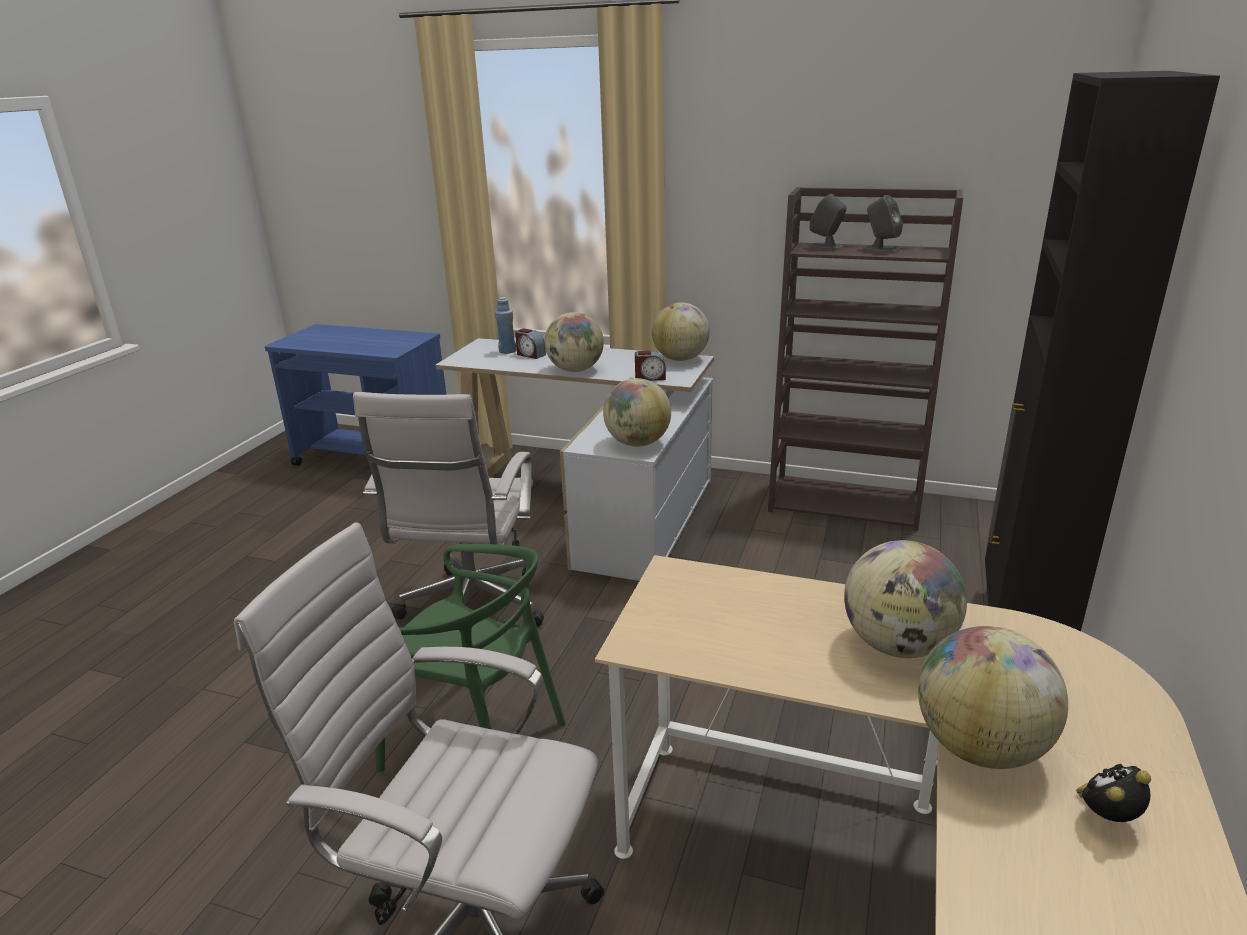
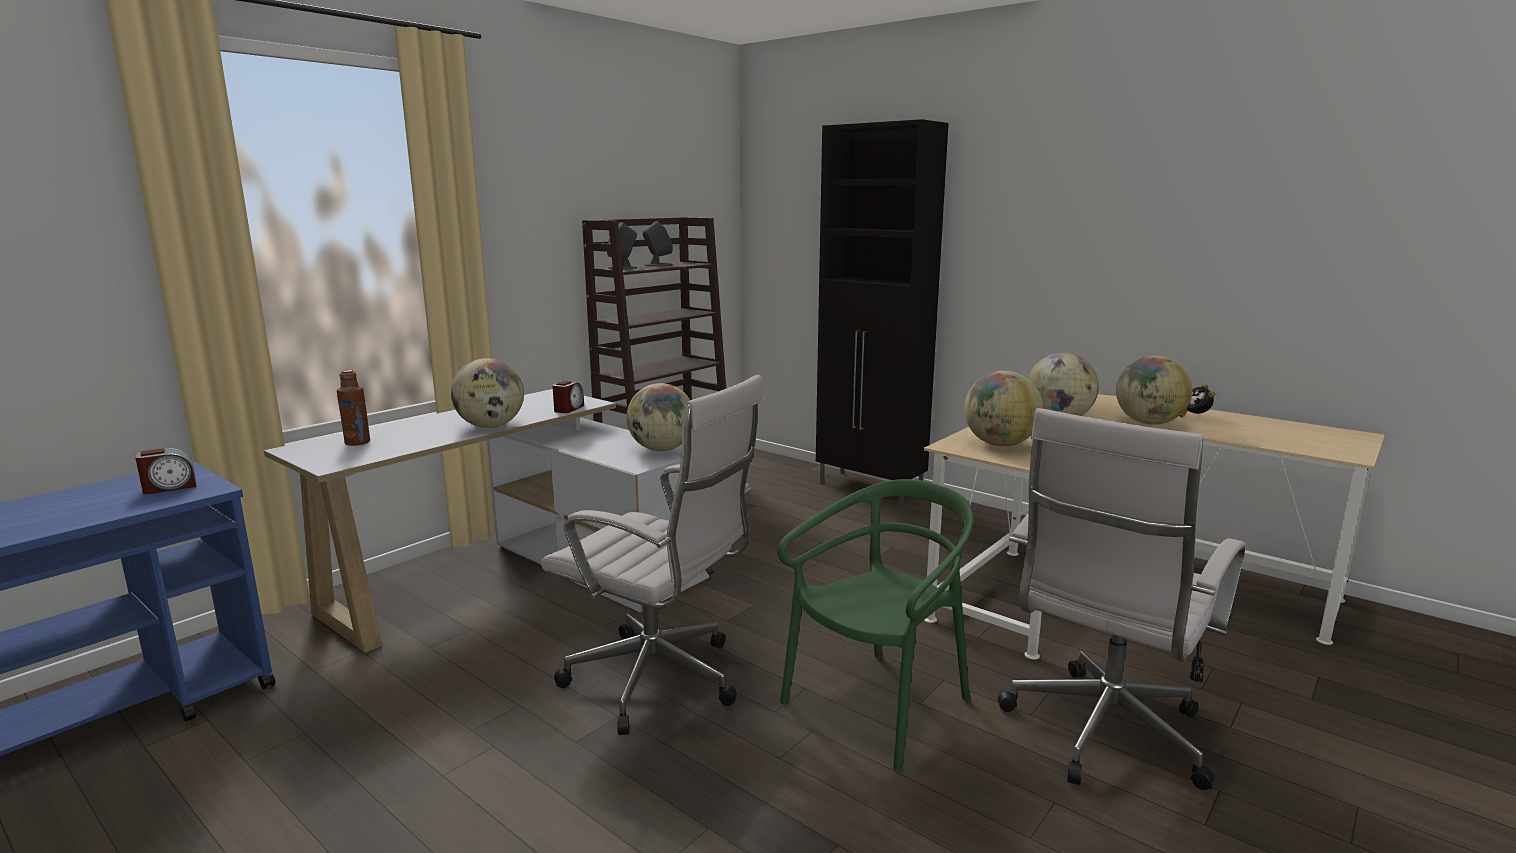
camera: 70 degrees left, 10 degrees down
blue bottle [495,297,516,354] -> brown bottle [337,370,370,446]
alarm clock [515,328,546,359] -> alarm clock moved to [135,448,196,494]
globe [652,302,710,361] -> globe moved to [964,371,1043,446]

